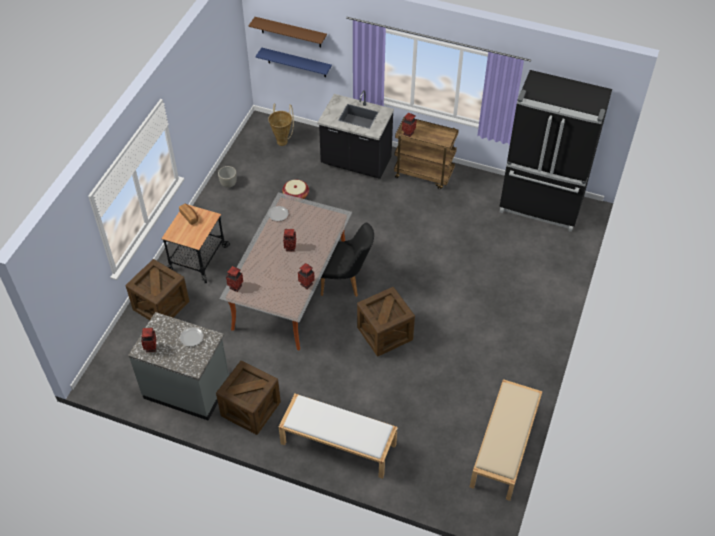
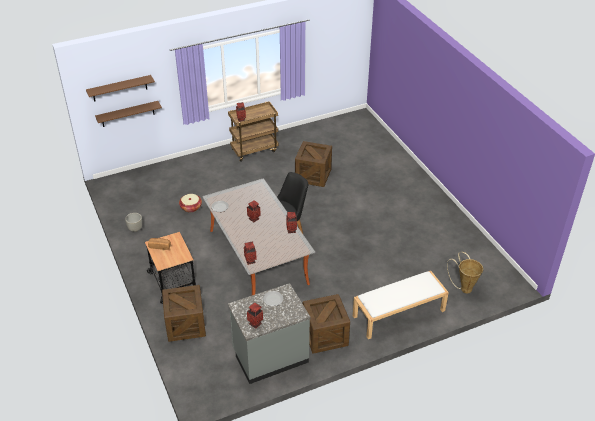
camera: 45 degrees left, 10 degrees down
blue shelf [256,48,332,77] -> brown shelf [95,101,162,127]
basket [268,103,294,146] -> basket moved to [447,252,483,293]
black counter [317,90,394,179] -> none
crate [357,287,415,356] -> crate moved to [295,141,332,187]
beige bench [470,379,543,501] -> none
black fridge [500,70,612,232] -> none

